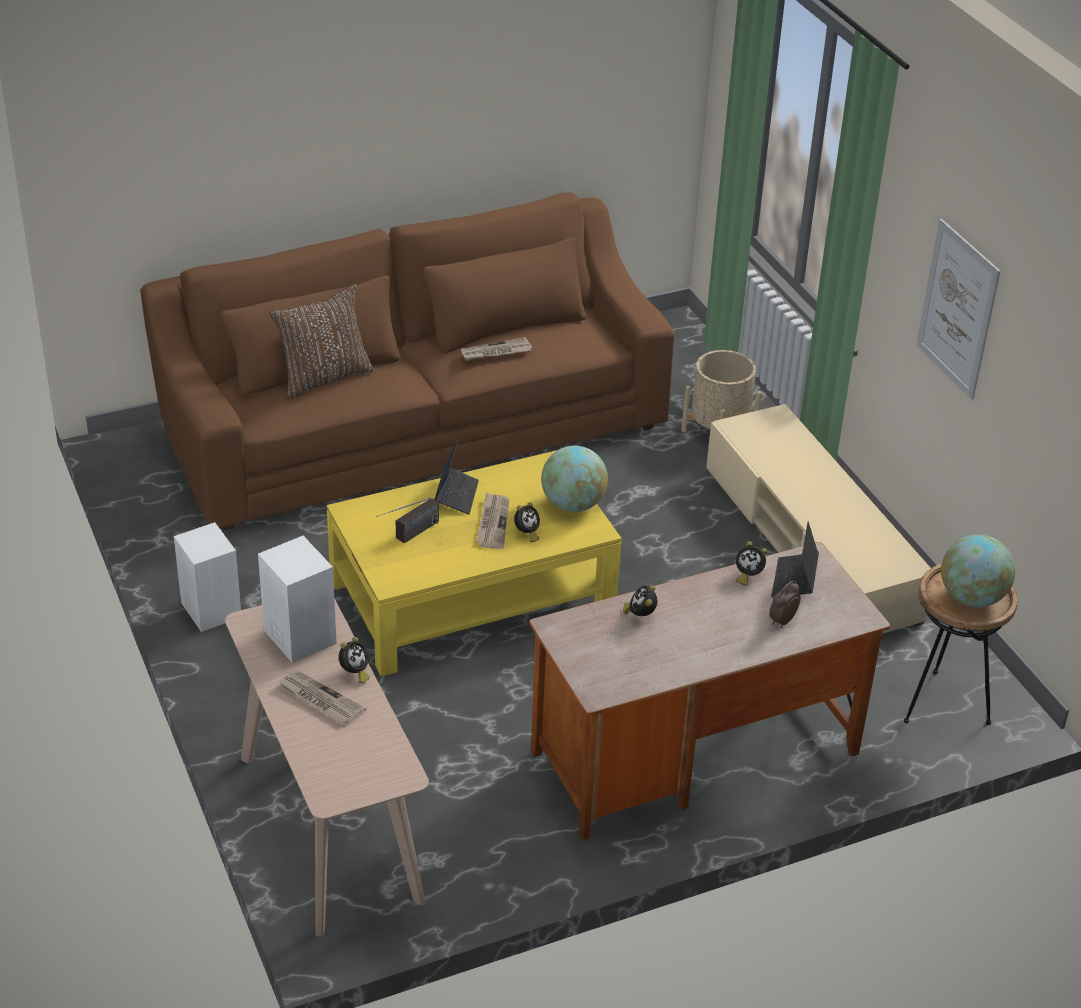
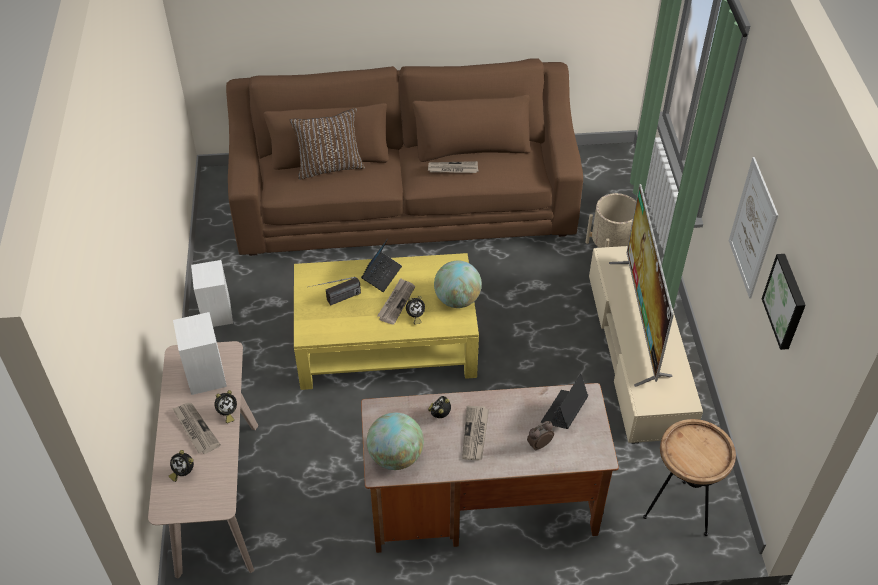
camera: 20 degrees right, 10 degrees up
alarm clock [736,541,767,585] -> alarm clock moved to [168,450,194,482]
globe [941,535,1015,607] -> globe moved to [367,412,424,470]
none -> newspaper [462,406,489,460]
none -> television [609,184,674,387]
none -> picture [762,254,806,350]

